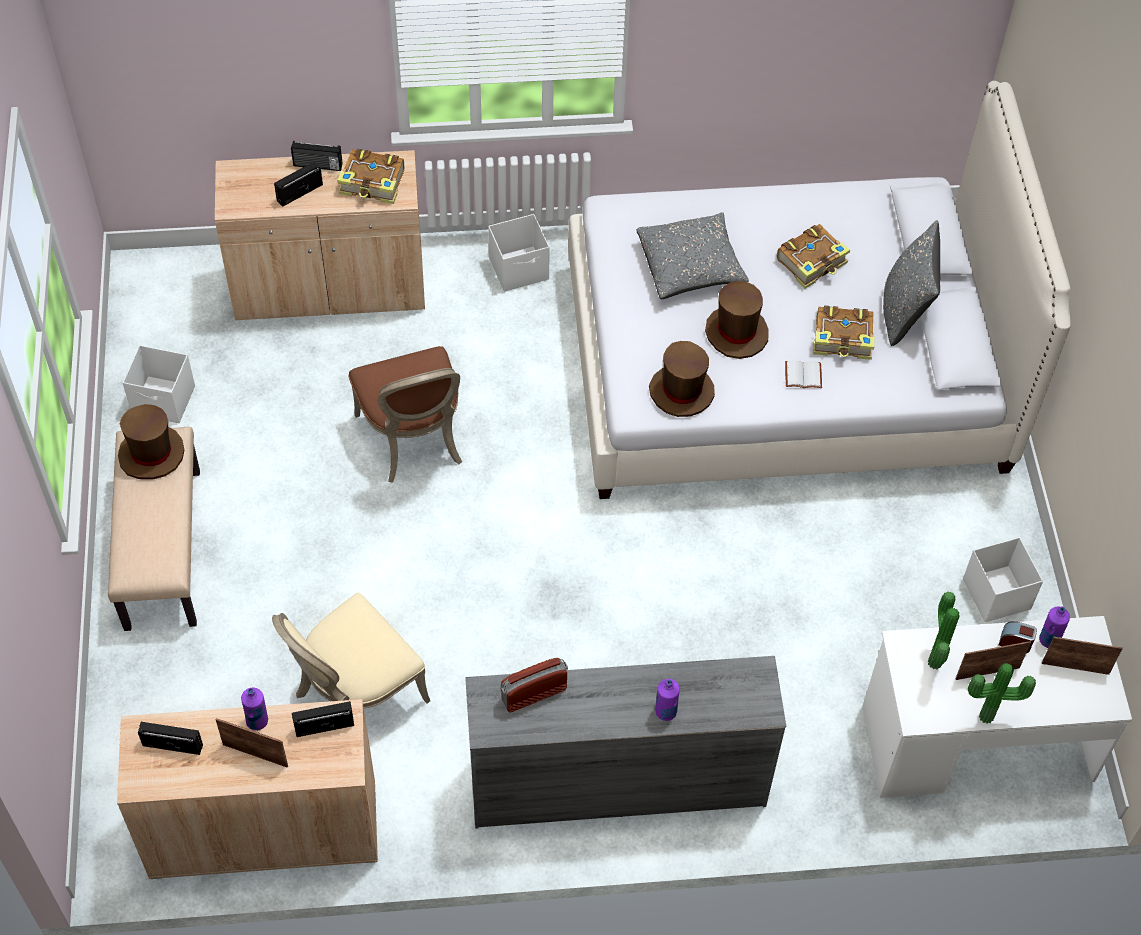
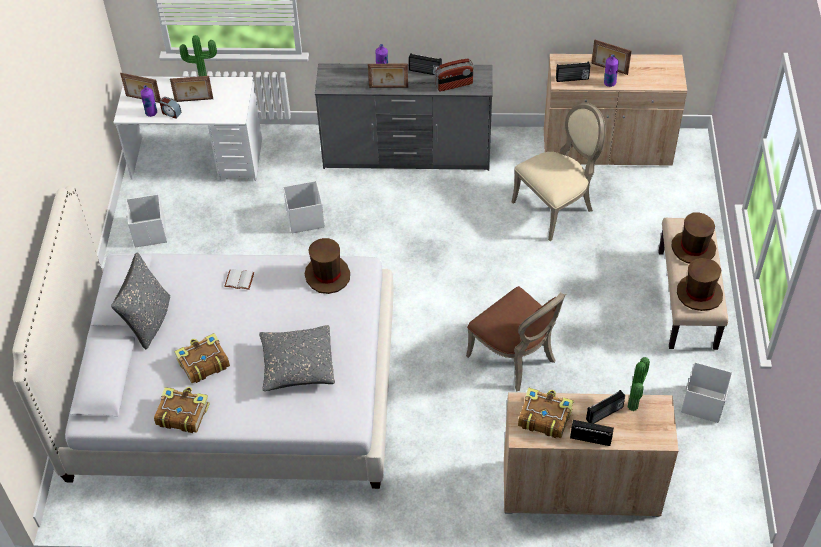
camera: 170 degrees left, 5 degrees down
radio [138,722,203,755] -> radio moved to [409,53,442,75]
brown chair [349,346,462,482] -> brown chair turned 150 degrees clockwise [466,286,566,392]
white storage box [488,214,550,291] -> white storage box moved to [283,181,325,233]
brown hat [705,281,768,359] -> brown hat moved to [671,212,716,264]
book [813,305,875,360] -> book moved to [154,387,210,433]
potted plant [928,592,959,669] -> potted plant moved to [628,357,650,411]
none -> picture frame [368,64,408,88]

